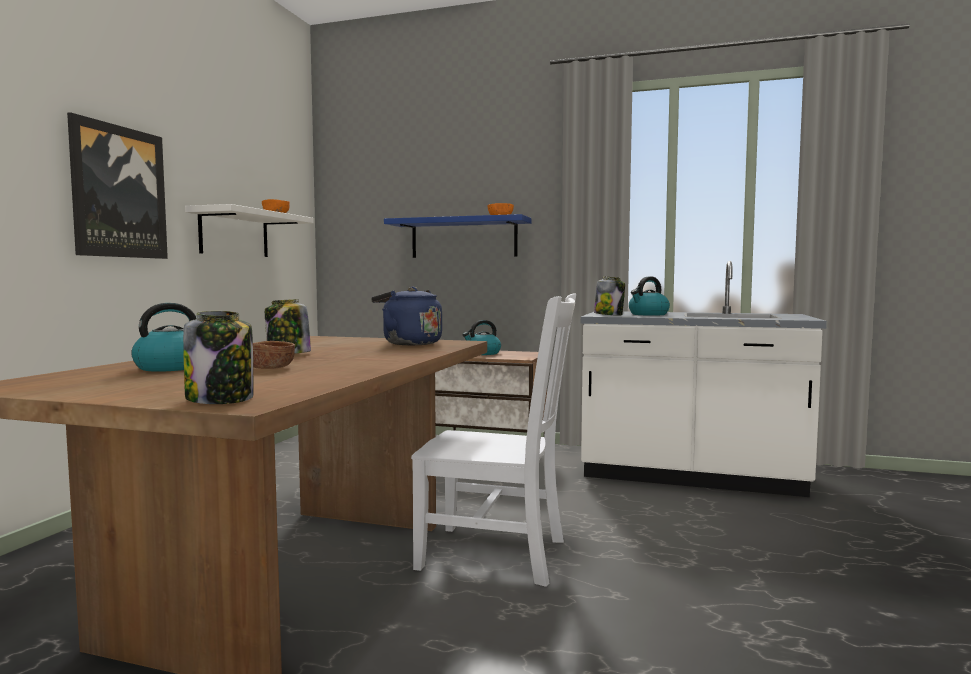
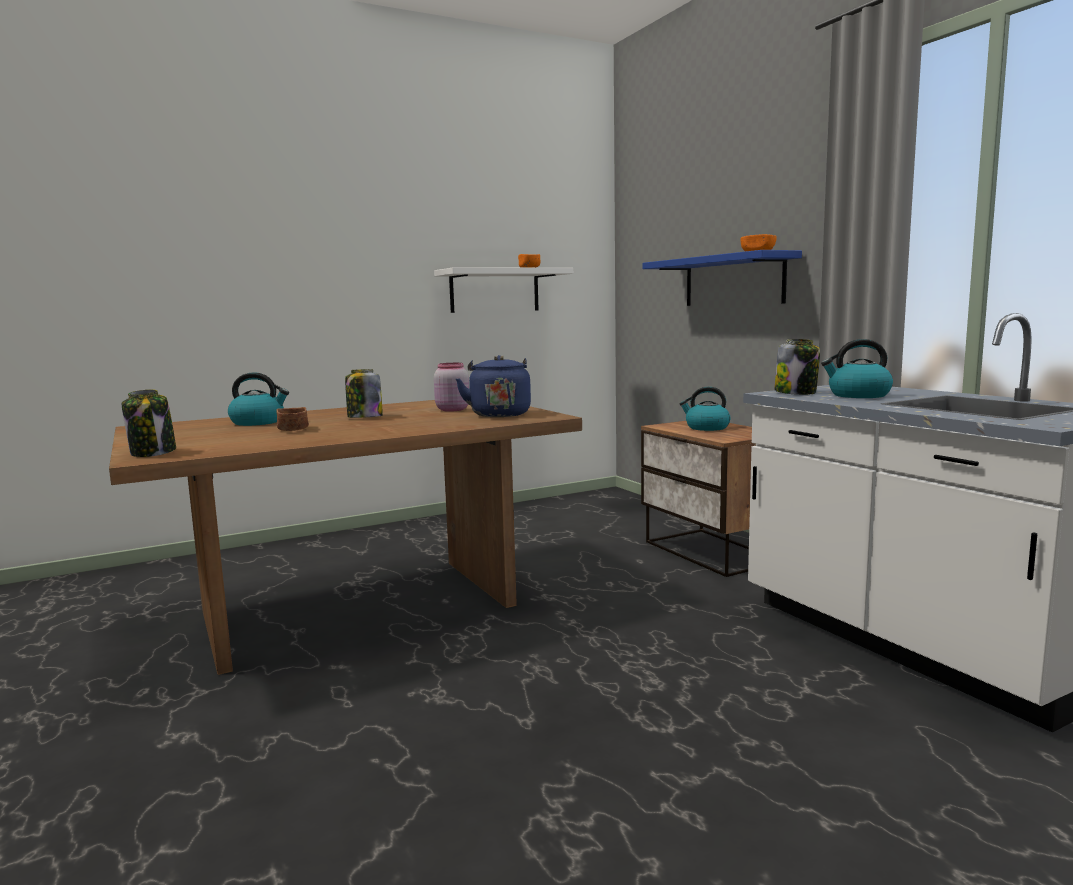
camera: 45 degrees right, 5 degrees up
picture [67,112,168,259] -> none
white chair [411,293,576,587] -> none
none -> pink jar [434,363,469,412]

